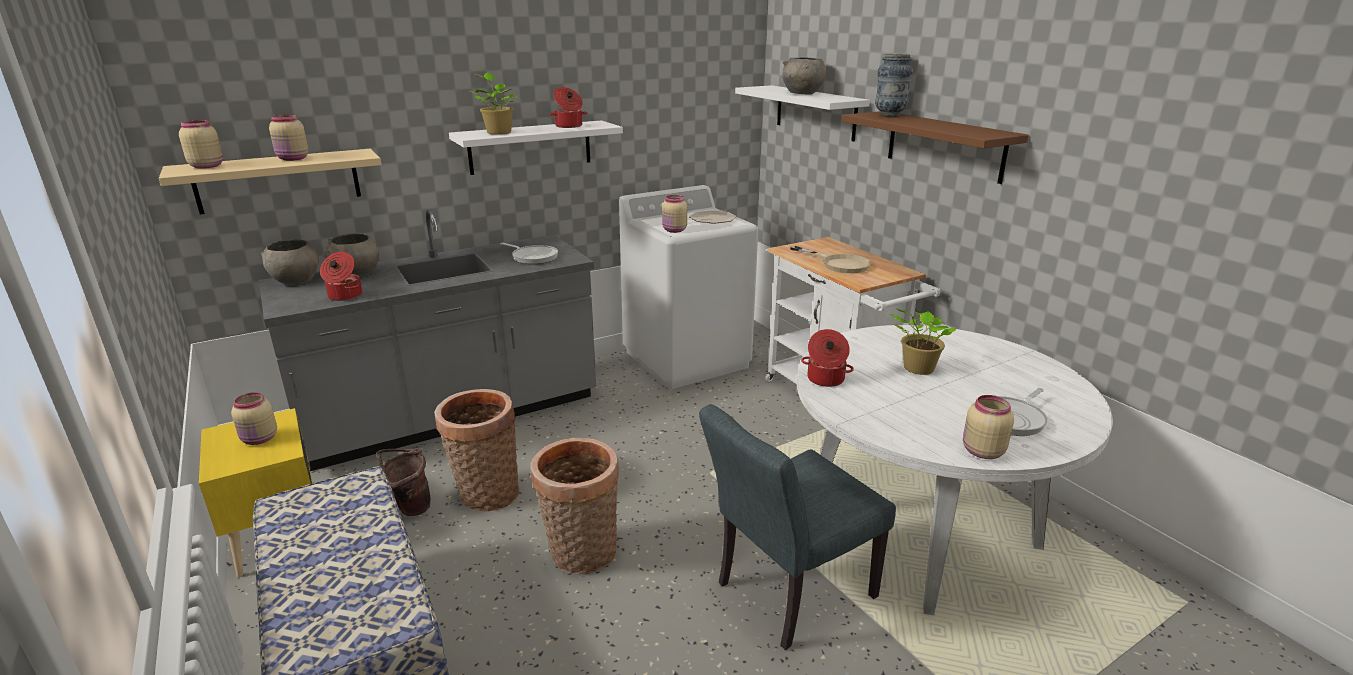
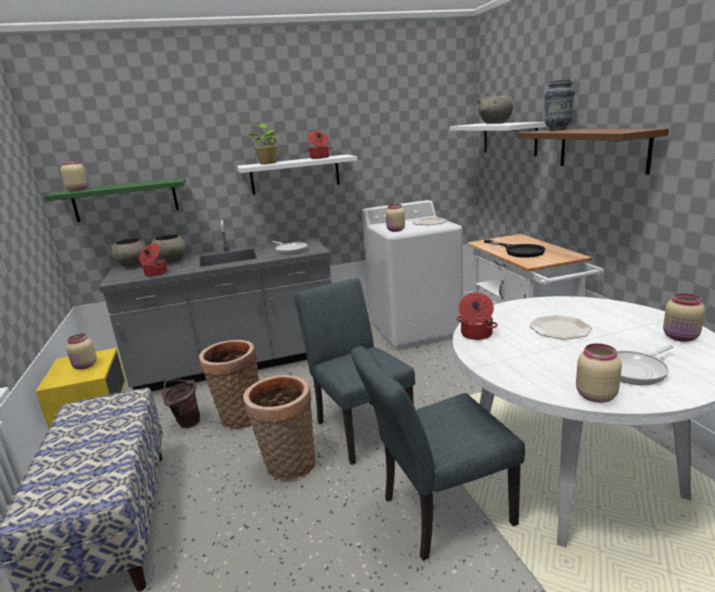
camera: 15 degrees right, 5 degrees down
beige shelf [159,149,382,214] -> green shelf [44,178,186,222]
beige jar [269,115,308,161] -> beige jar moved to [663,293,705,342]
beige frying pan [790,246,871,273] -> black frying pan [484,240,546,258]
potted plant [891,308,957,375] -> plate [529,315,592,339]
none -> grey chair [294,278,415,465]

